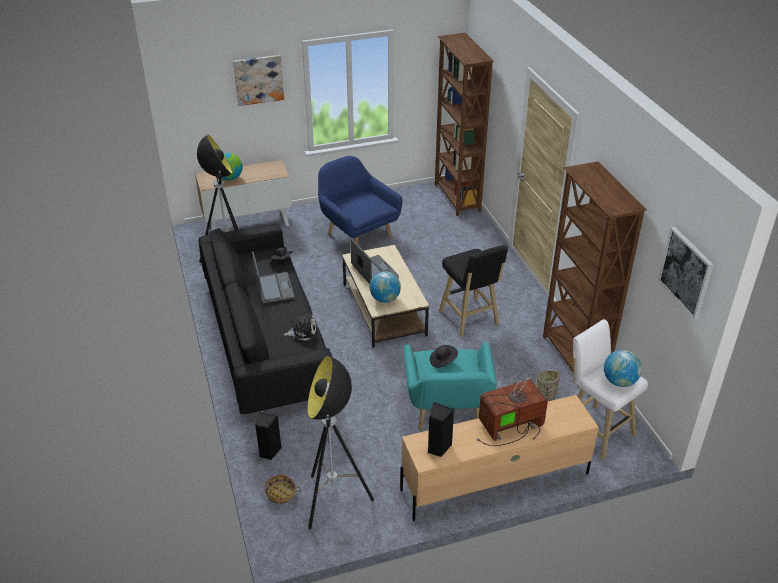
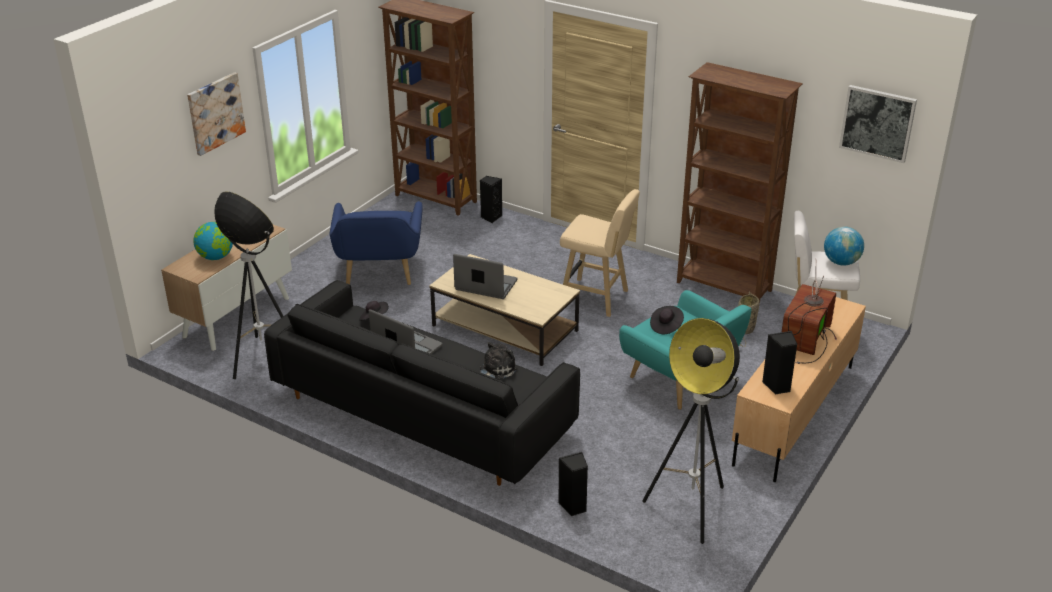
camera: 40 degrees left, 5 degrees down
basket [265,474,301,504] -> none
blue armchair [318,156,402,244] -> blue armchair turned 105 degrees counterclockwise [329,201,423,285]
globe [370,271,401,303] -> none
black stool [439,245,508,337] -> beige stool [560,189,640,317]
none -> black speaker [480,176,502,223]

